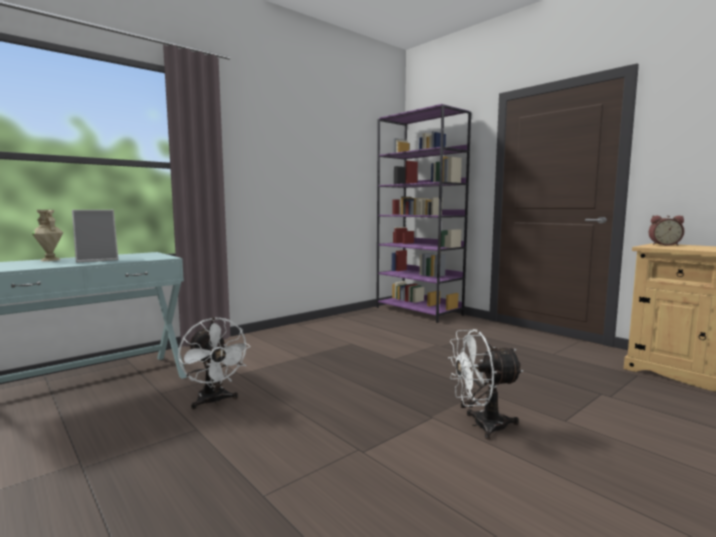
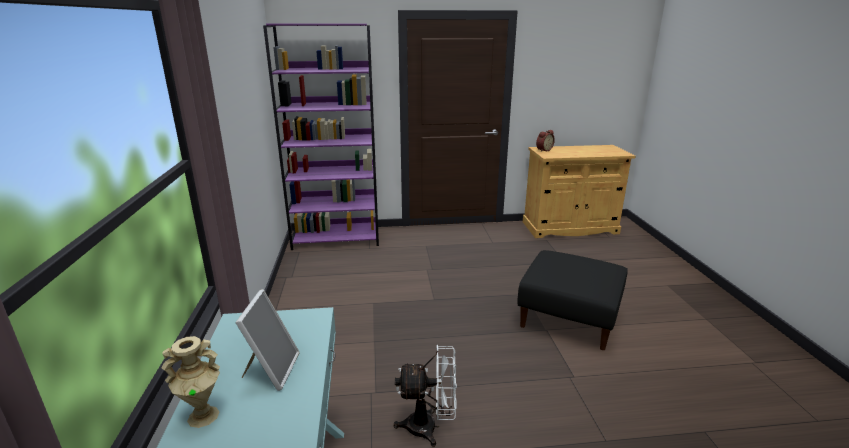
camera: 55 degrees left, 15 degrees up
white fan [448,329,523,439] -> black ottoman [517,250,628,350]

